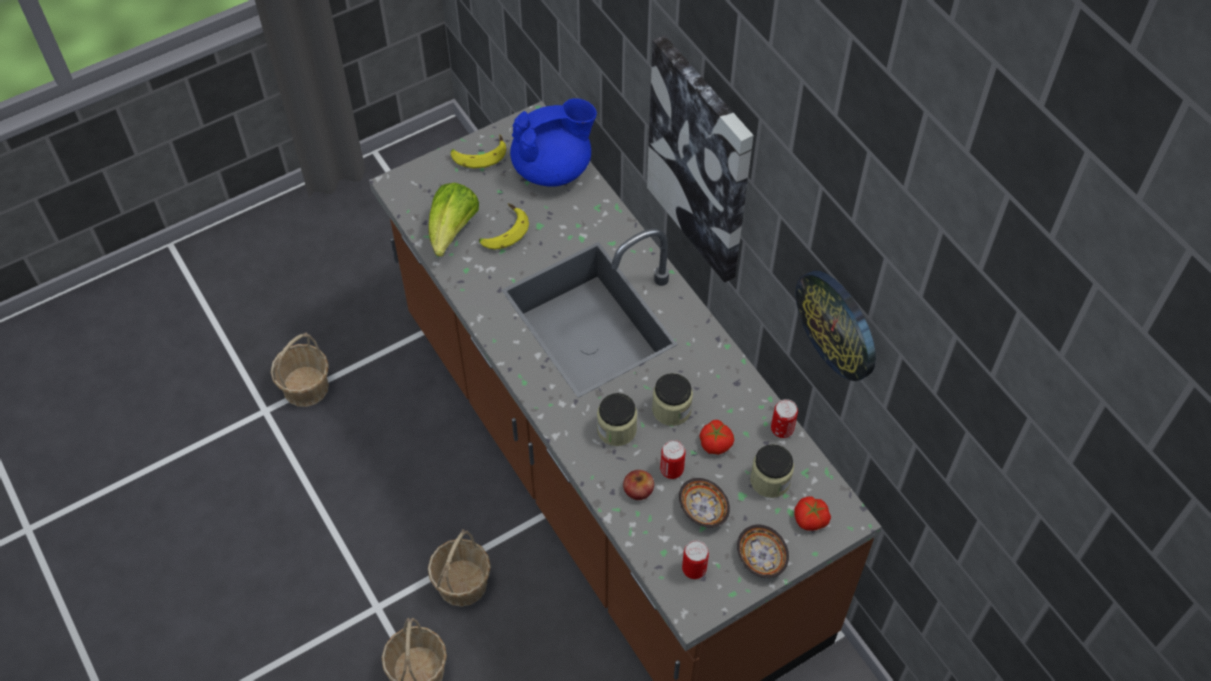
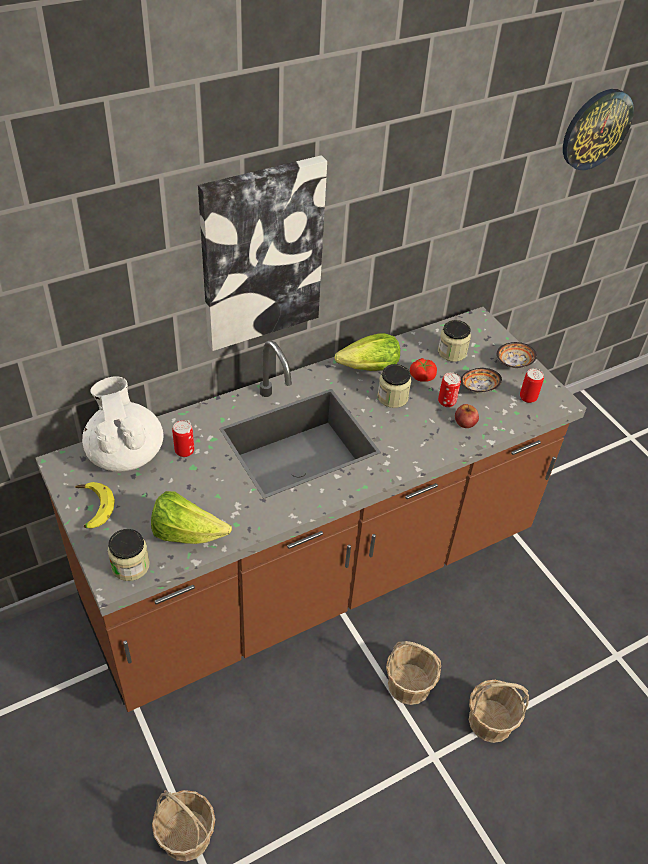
camera: 90 degrees left, 10 degrees down
banana [479,203,529,250] -> none
blue teapot [510,98,597,187] -> white teapot [82,376,164,472]
jar [597,393,637,446] -> jar moved to [108,529,150,581]
can [771,399,798,438] -> can moved to [172,420,194,457]
wall clock [795,271,876,381] -> wall clock moved to [563,89,634,170]
tomato [795,497,831,531] -> none
none -> lettuce [335,333,400,371]

